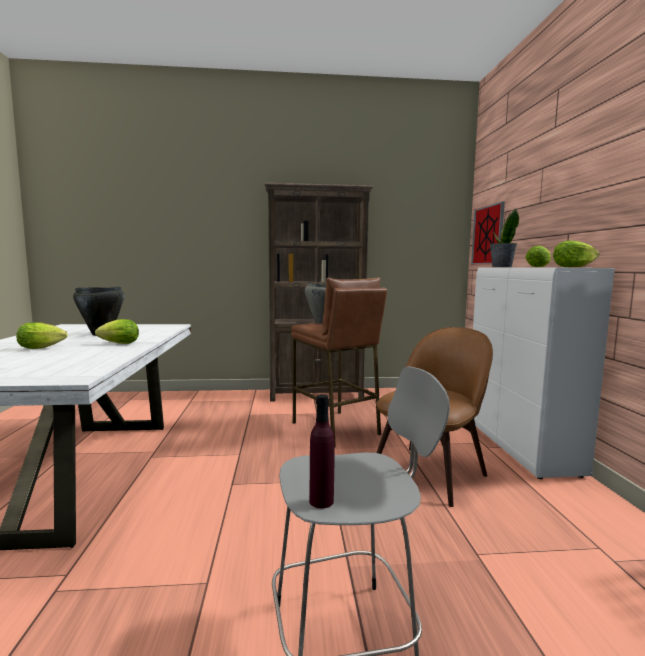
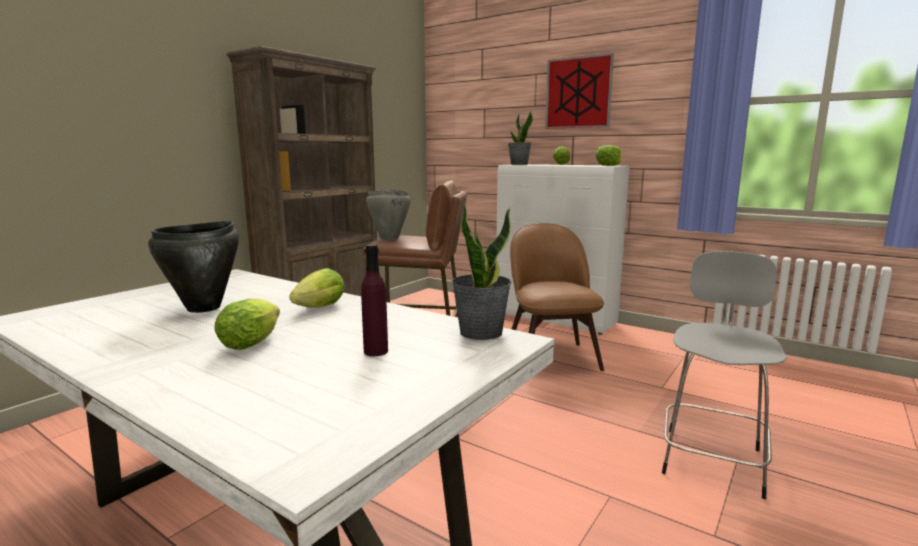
camera: 50 degrees left, 5 degrees up
purple bottle [309,394,335,508] -> purple bottle moved to [361,244,388,356]
picture [471,202,505,264] -> picture moved to [545,53,614,129]
none -> potted plant [452,204,512,340]

